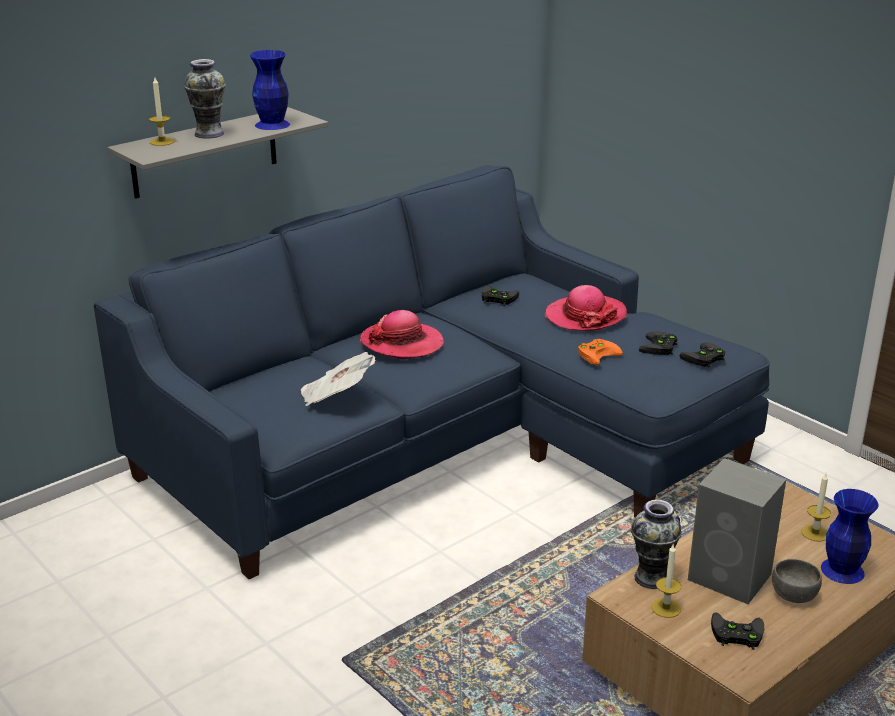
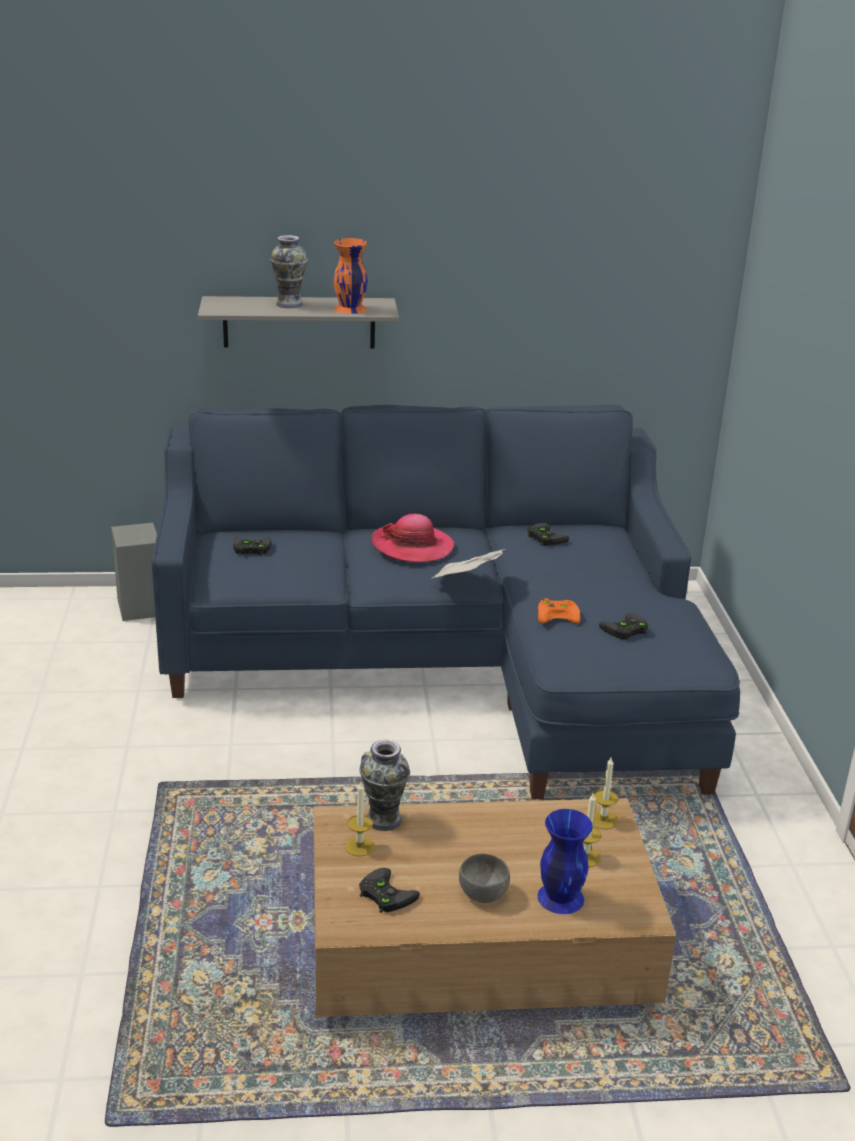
camera: 35 degrees right, 0 degrees up
candle [149,78,175,146] -> candle moved to [593,758,618,829]
blue vase [250,50,290,130] -> orange vase [333,238,368,314]
newspaper [301,352,375,406] -> newspaper moved to [432,549,505,578]
hat [544,285,627,331] -> none
black game controller [679,342,725,367] -> black game controller moved to [233,537,271,556]
grey speaker [688,458,786,604] -> grey speaker moved to [111,523,157,621]

